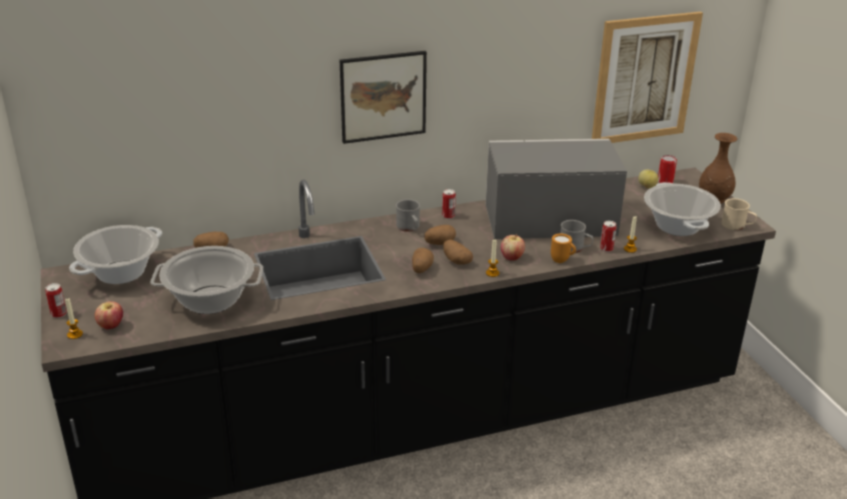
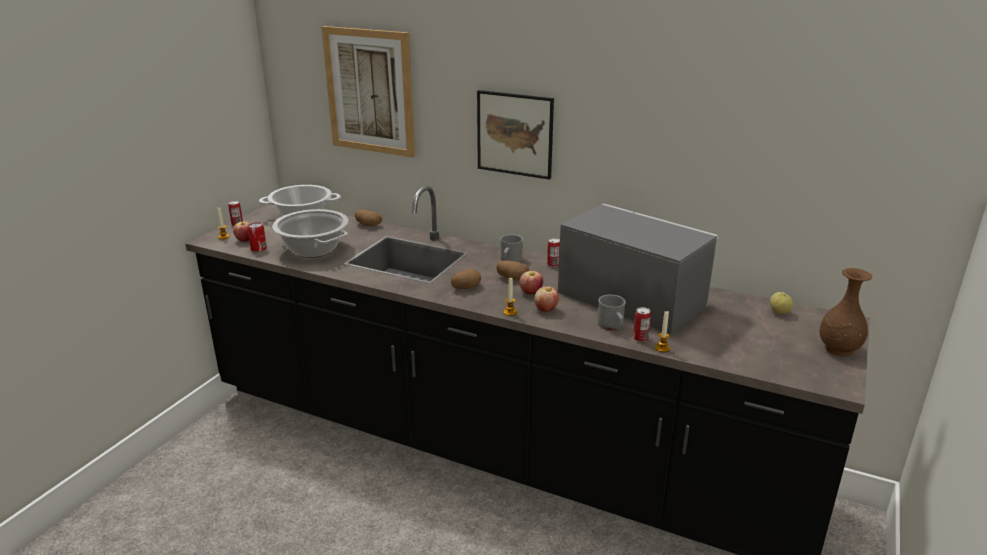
camera: 45 degrees right, 5 degrees down
potato [443,239,473,265] -> none
orange mug [551,234,576,263] -> none
picture [592,12,703,143] -> picture moved to [321,26,415,158]
cooking pot [644,182,721,236] -> none
can [658,155,677,183] -> can moved to [247,222,267,252]
beige mug [721,198,757,230] -> none
none -> apple [519,271,543,294]

